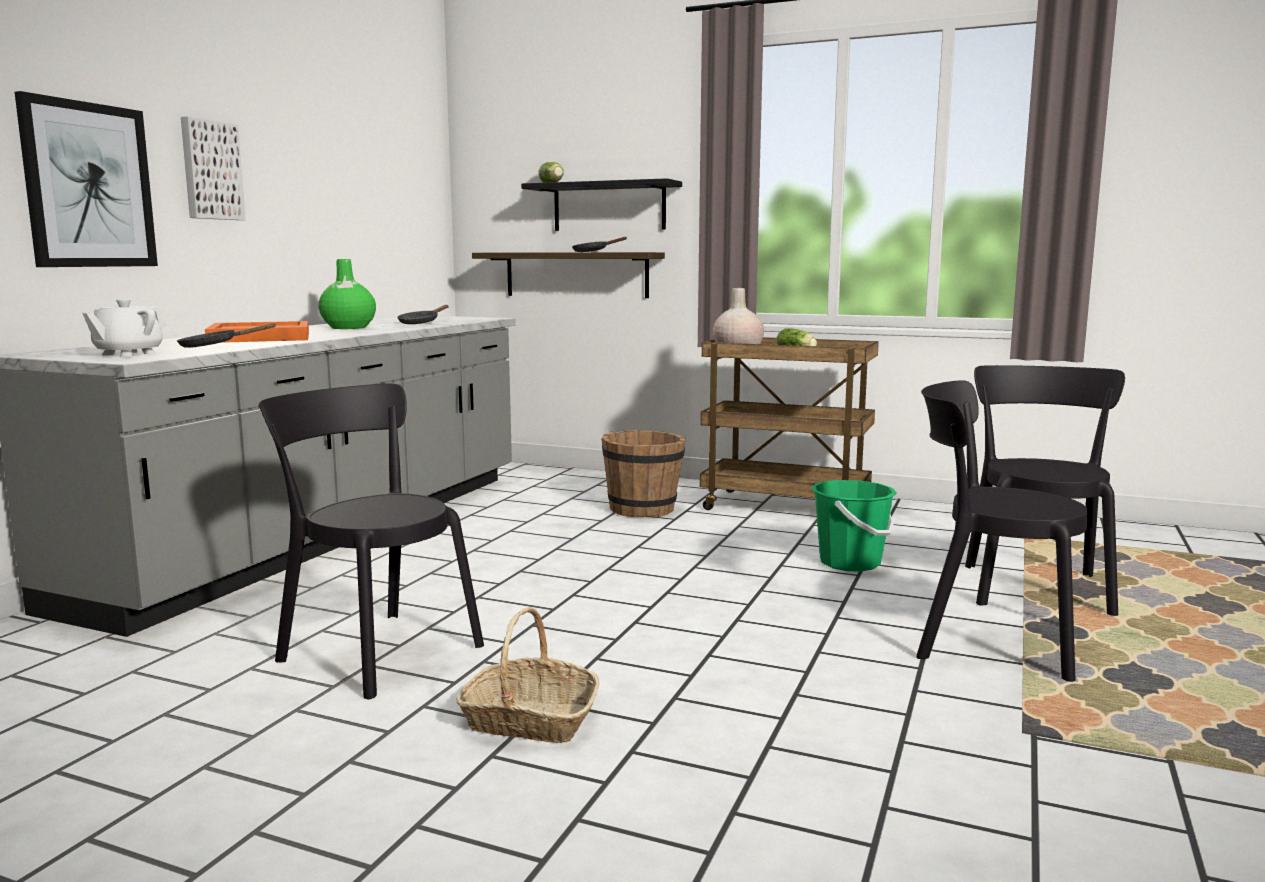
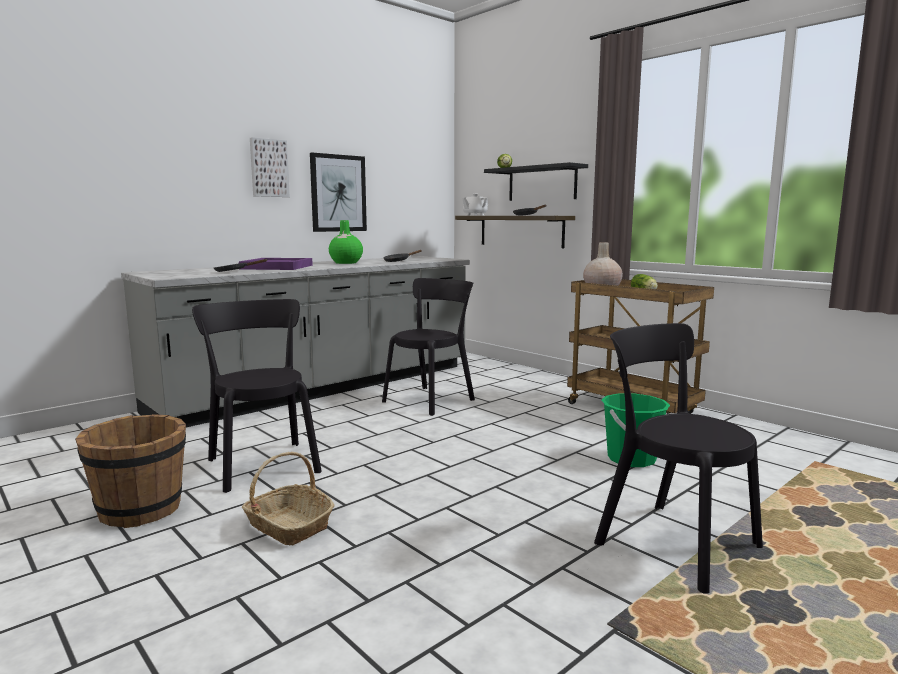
camera: 25 degrees right, 0 degrees up
picture [15,91,158,267] -> picture moved to [310,153,367,232]
white teapot [83,299,166,357] -> white teapot moved to [462,194,488,216]
orange tray [205,321,309,343] -> purple tray [239,258,313,270]
brown bucket [601,430,685,517] -> brown bucket moved to [75,414,186,528]
black chair [965,365,1125,616] -> black chair moved to [382,278,475,416]

